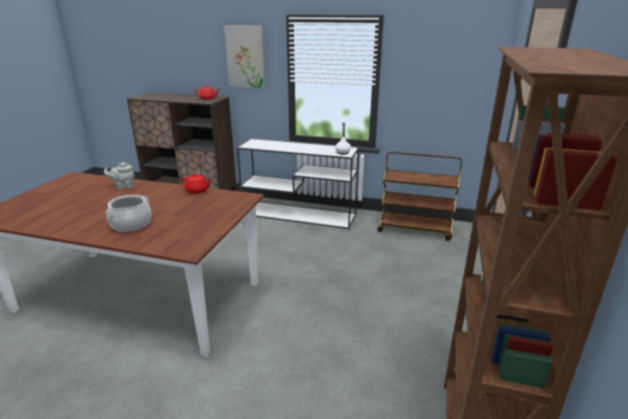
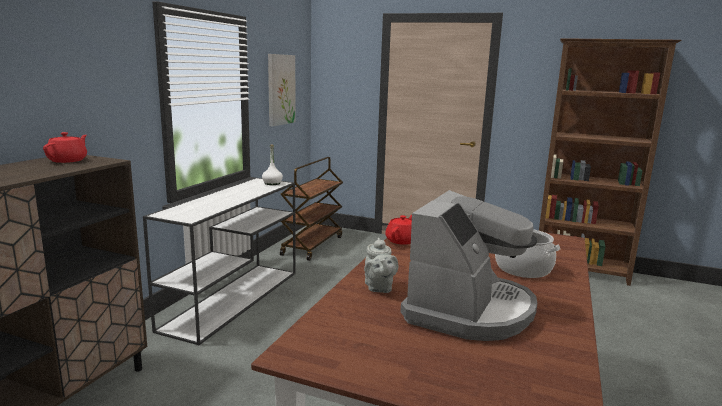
camera: 85 degrees left, 10 degrees down
picture [224,25,266,88] -> picture moved to [268,54,296,127]
none -> coffee machine [400,190,537,341]

